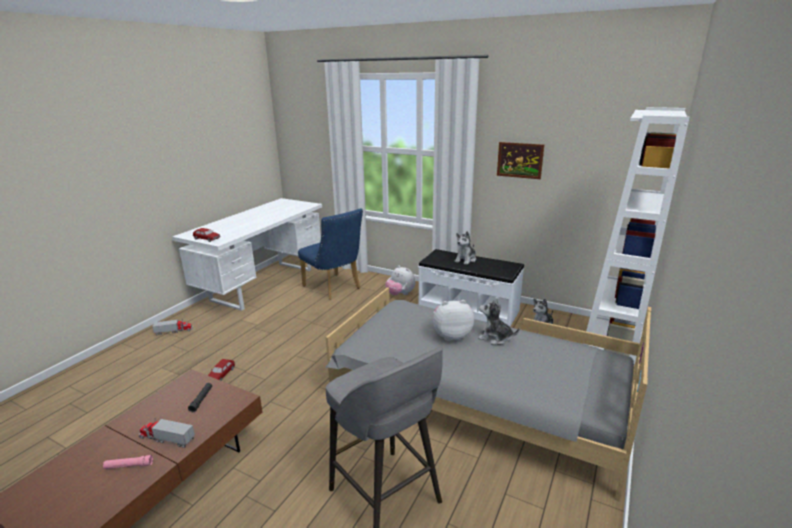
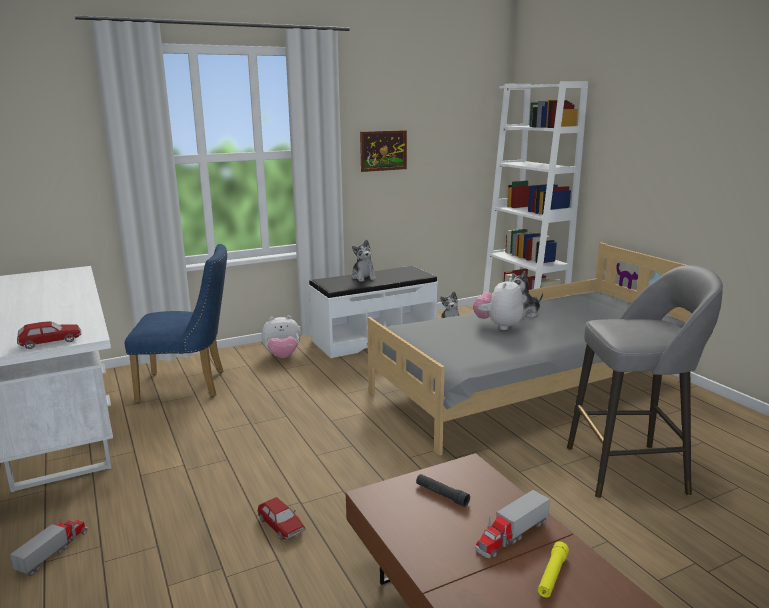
camera: 55 degrees left, 5 degrees down
pink flashlight [103,455,153,469] -> yellow flashlight [538,541,569,598]

